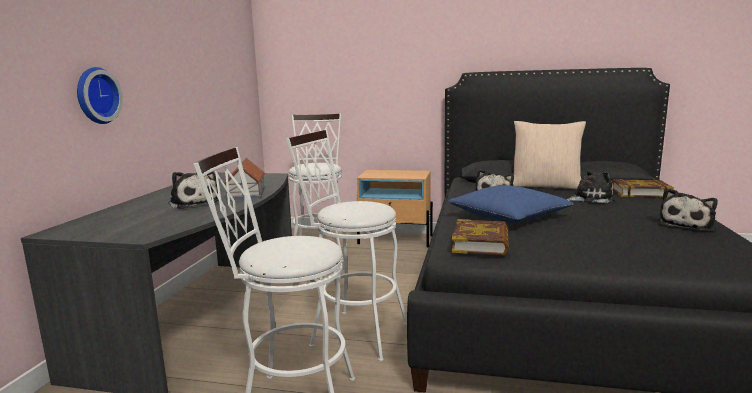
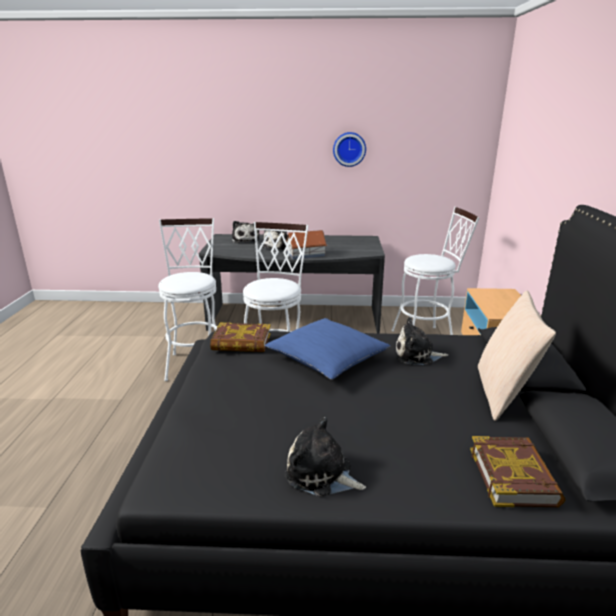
camera: 80 degrees right, 10 degrees up
wall clock [77,67,123,124] -> wall clock moved to [333,132,366,167]
plush toy [566,170,615,203] -> plush toy moved to [232,221,259,243]

